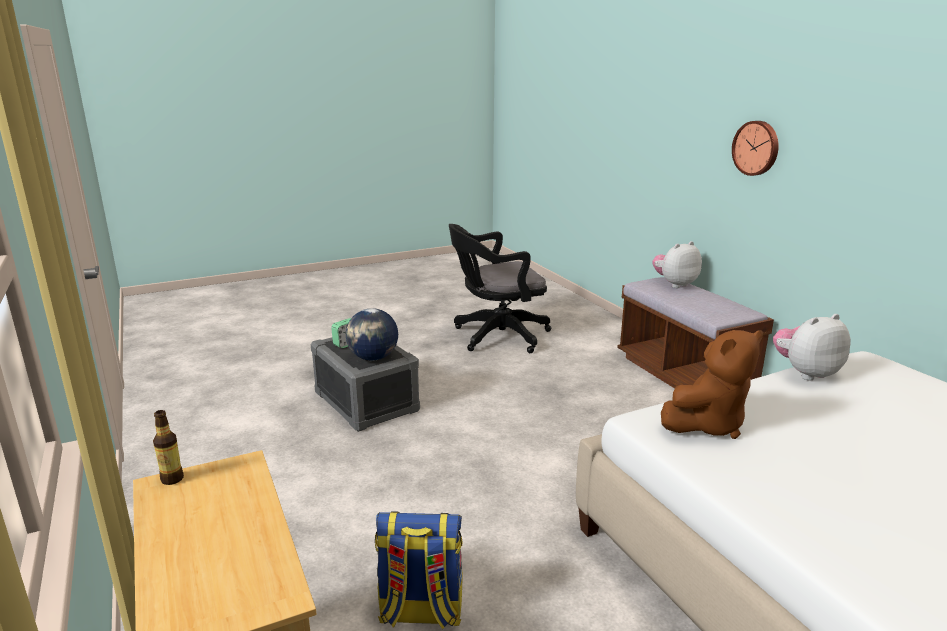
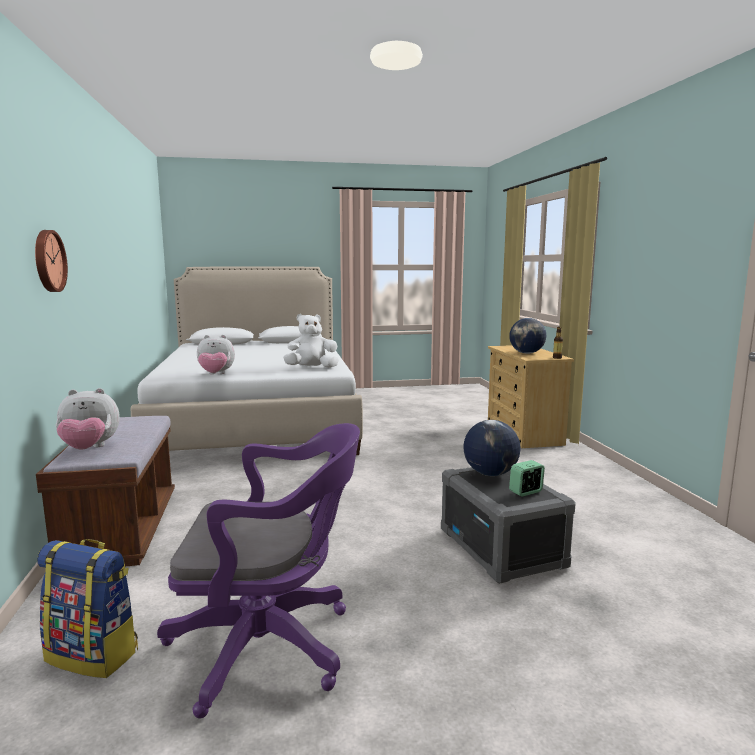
camera: 165 degrees left, 10 degrees down
backpack [375,511,463,629] -> backpack moved to [37,539,138,678]
black office chair [449,224,551,353] -> purple office chair [157,423,360,718]
brown plush toy [661,330,763,439] -> white plush toy [283,314,339,368]
none -> globe [509,318,546,354]

